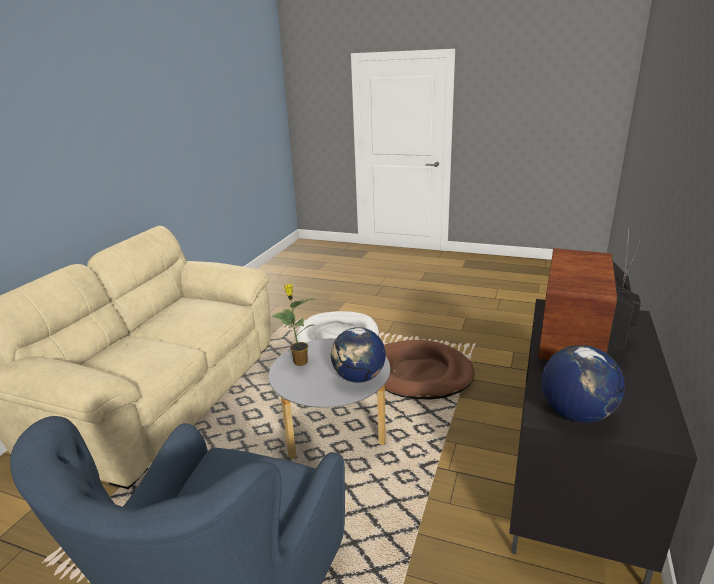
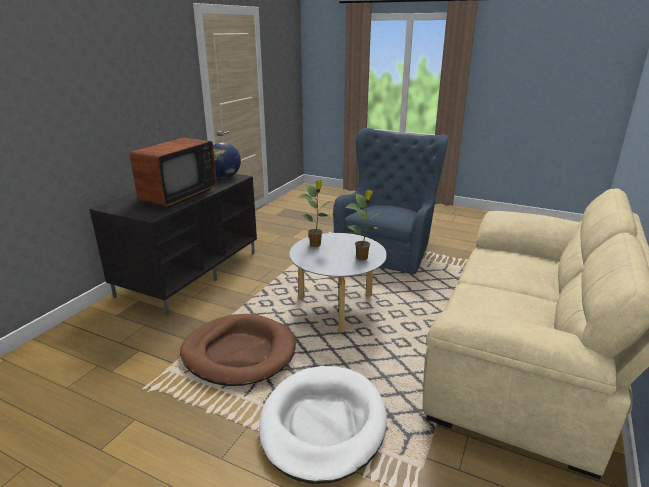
camera: 175 degrees left, 0 degrees up
globe [331,327,386,383] -> potted plant [298,180,334,247]

